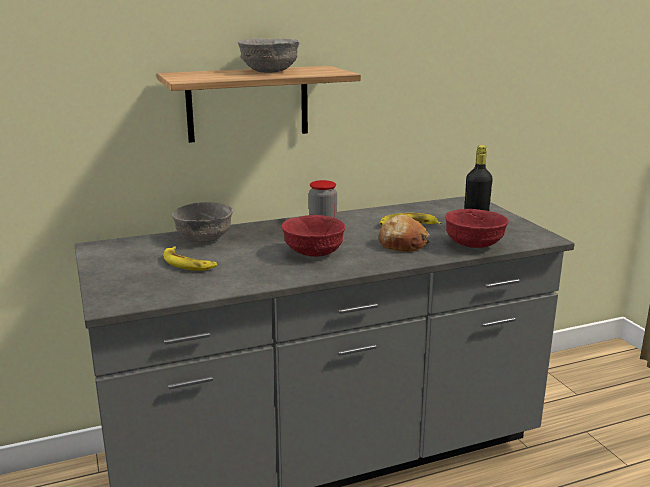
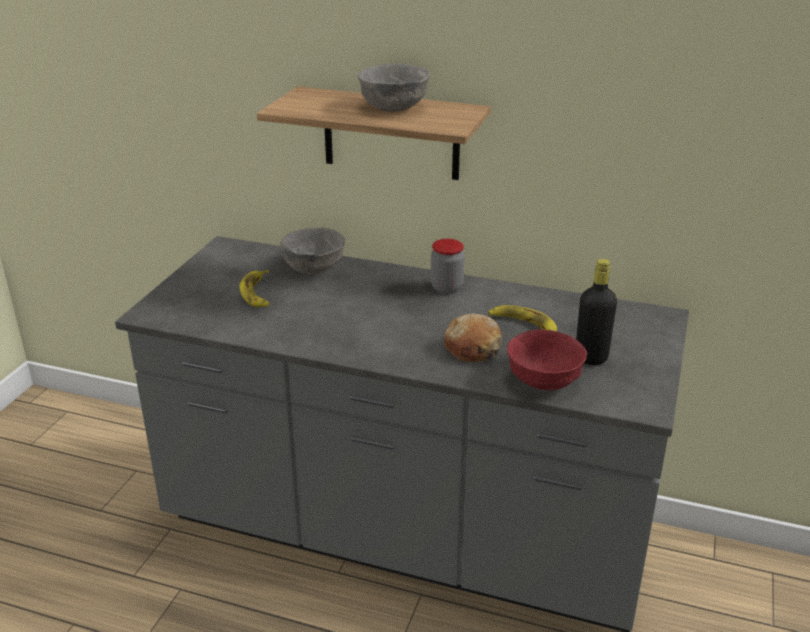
camera: 40 degrees right, 10 degrees up
red bowl [281,215,345,257] -> none

